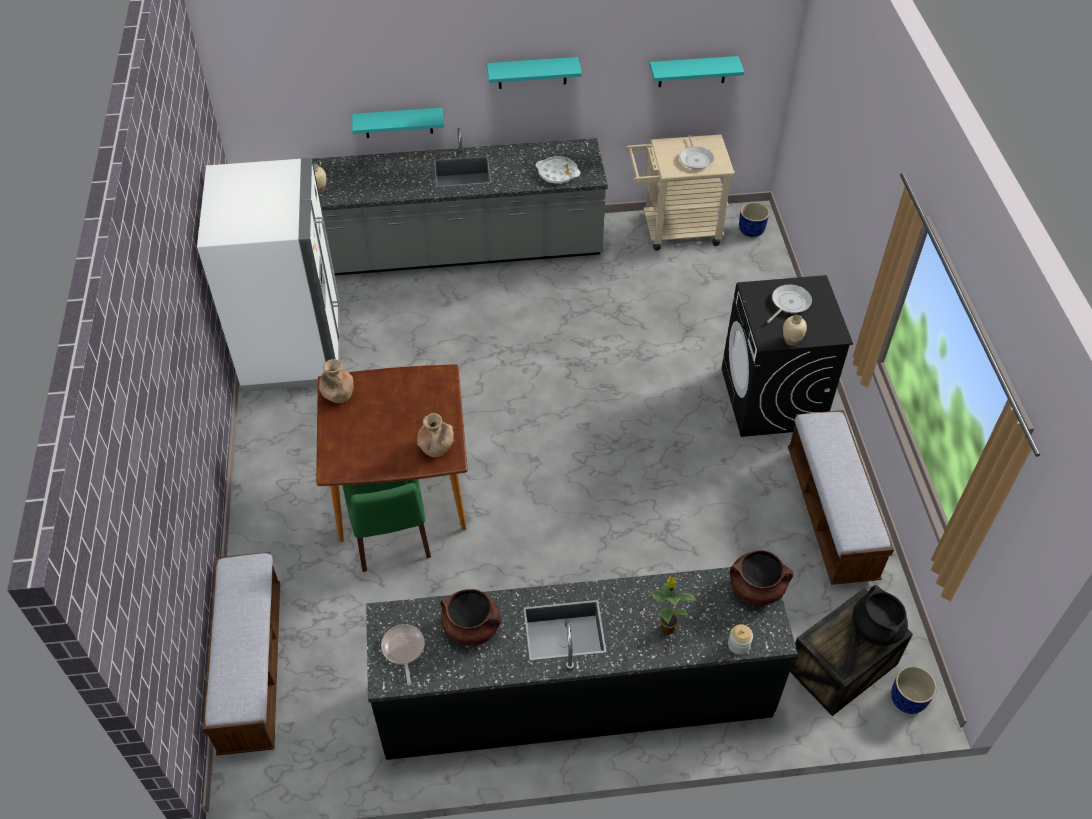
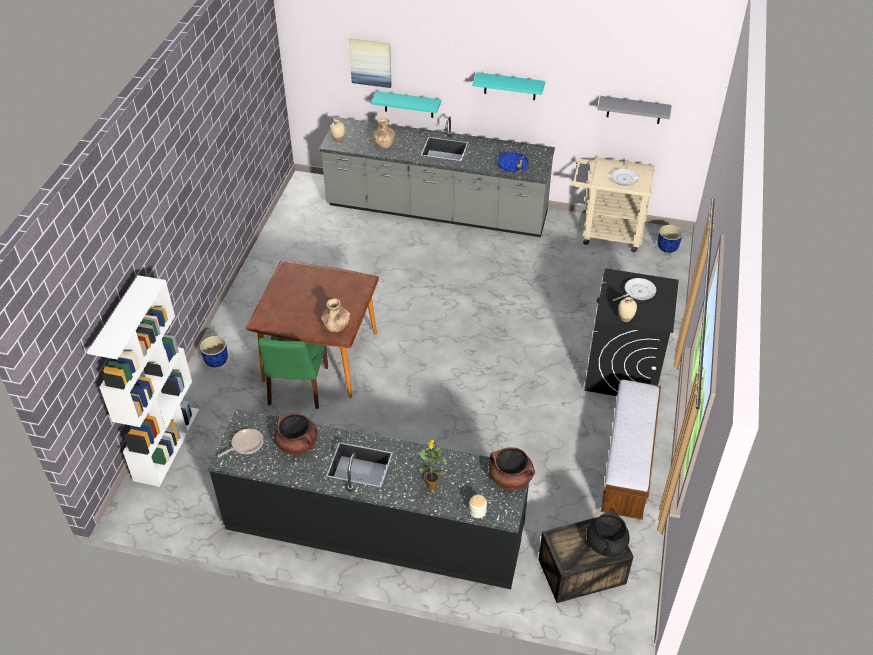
camera: 20 degrees right, 5 degrees down
white fridge [197,158,340,392] -> none
bench [202,552,280,756] -> white bookcase [87,275,200,487]
brown vase [319,359,354,403] -> brown vase moved to [373,118,395,148]
frying pan [381,624,425,685] -> frying pan turned 45 degrees clockwise [218,428,263,457]
white tray [535,156,581,184] -> blue tray [498,152,529,172]
turquoise shelf [649,56,744,87] -> grey shelf [598,96,672,124]
blue planter [891,666,937,714] -> blue planter moved to [200,336,228,367]
none -> picture [349,39,392,88]

